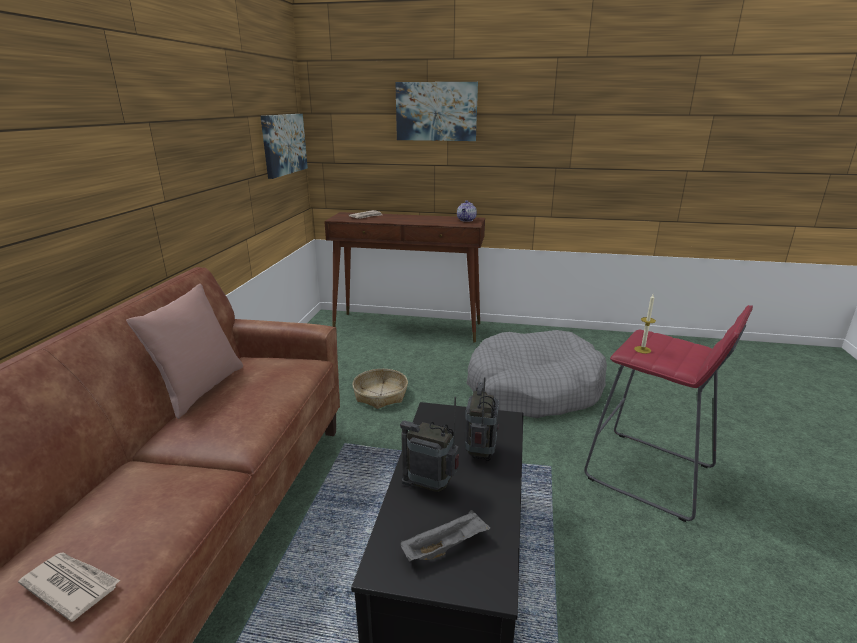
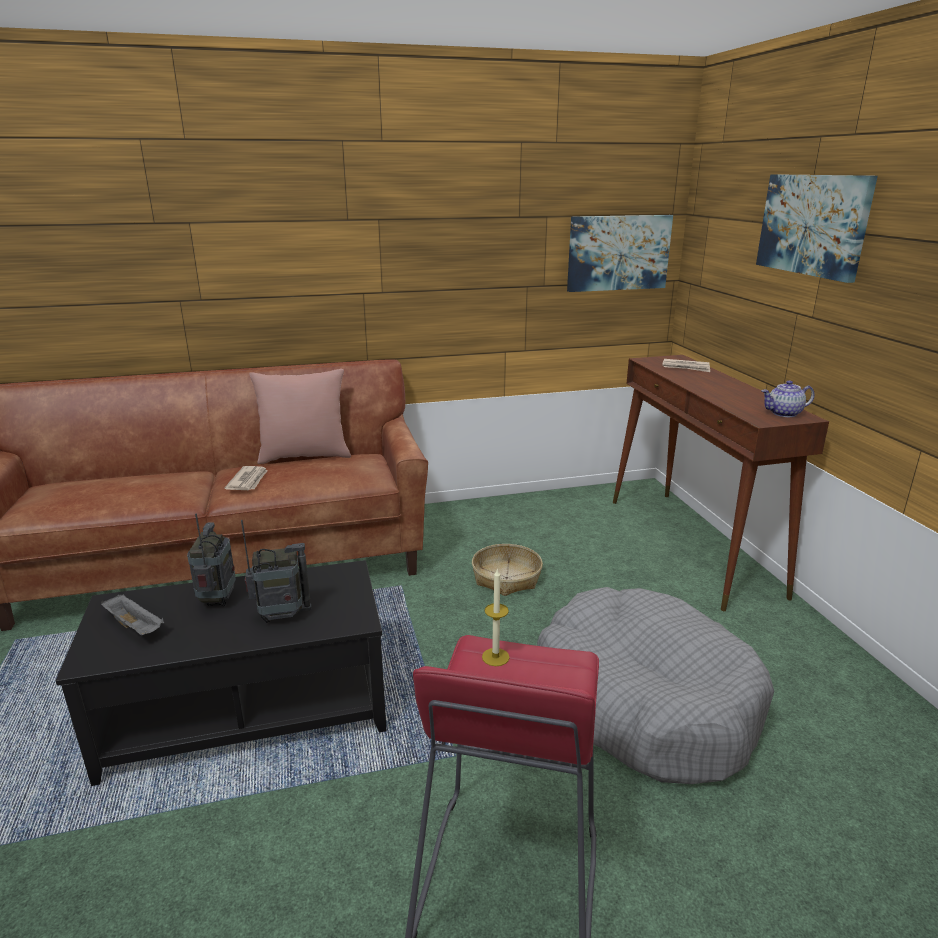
camera: 65 degrees right, 0 degrees up
newspaper [18,552,121,622] -> newspaper moved to [225,466,267,490]

